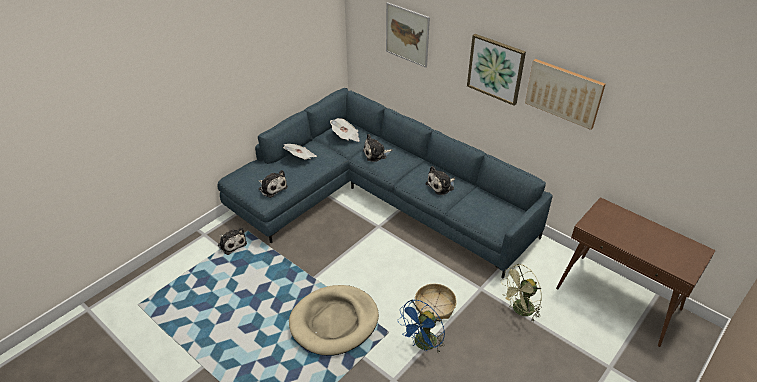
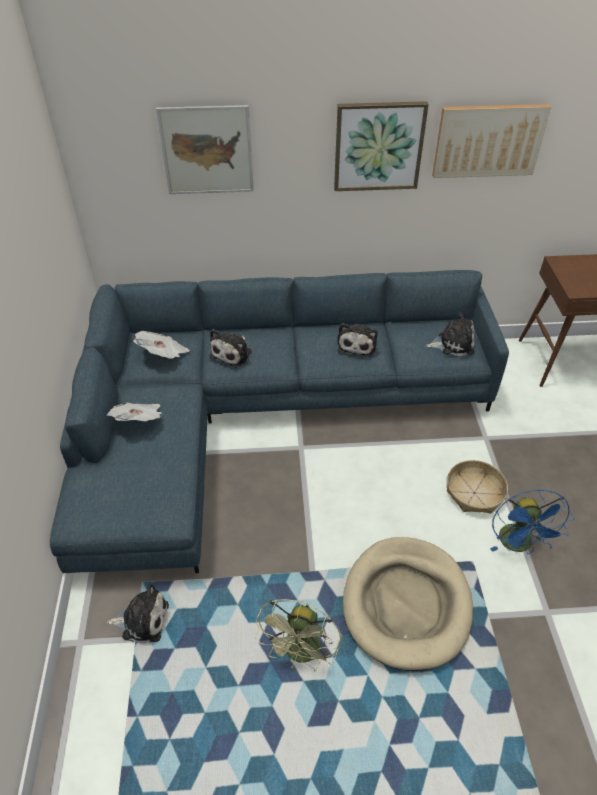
camera: 45 degrees left, 5 degrees up
plush toy [258,170,288,198] -> plush toy moved to [426,312,475,357]
green fan [501,264,542,322] -> green fan moved to [255,599,342,672]

